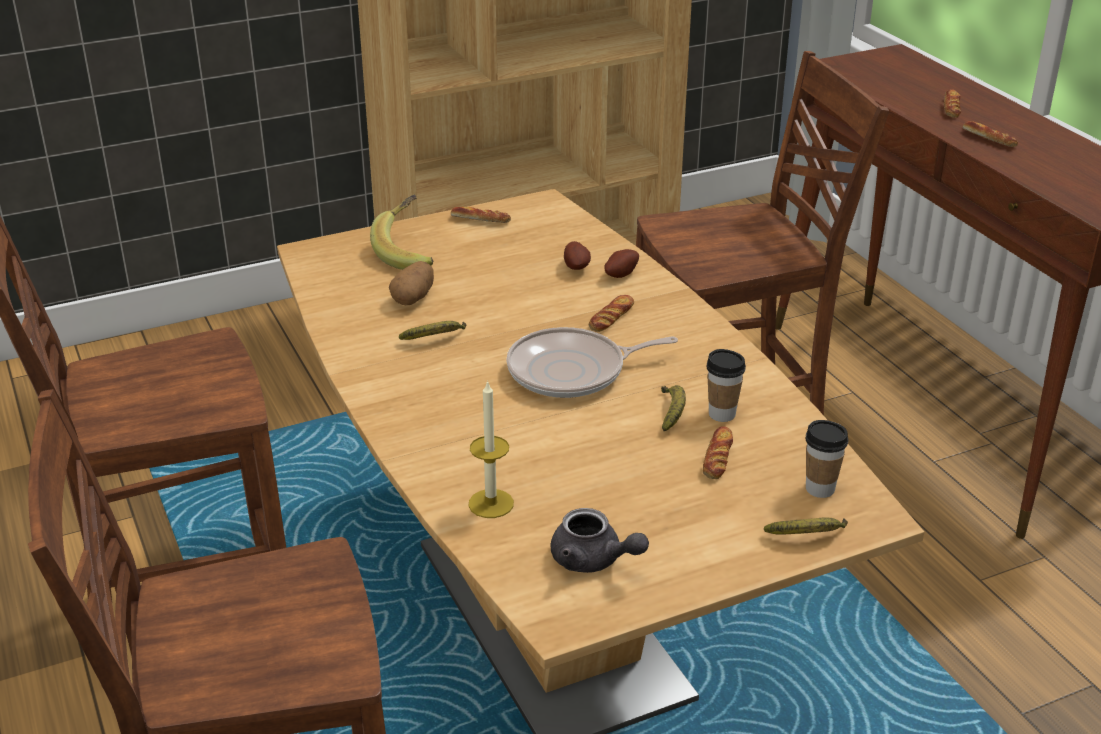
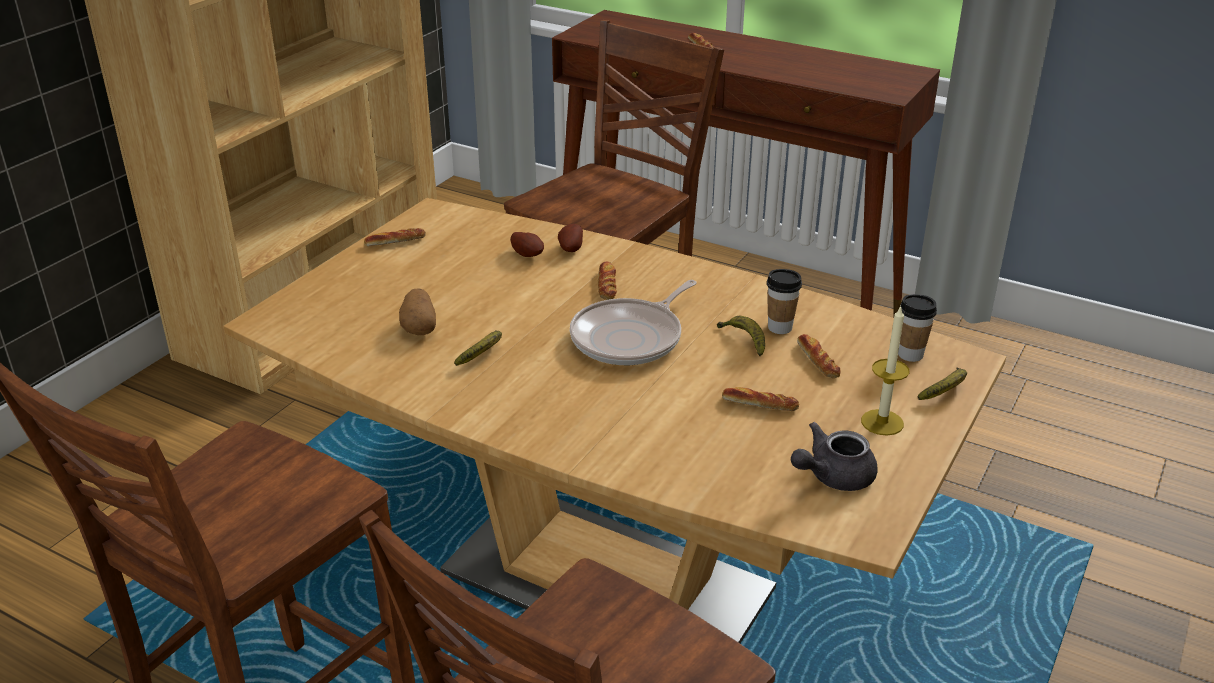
camera: 35 degrees left, 0 degrees up
banana [370,195,434,270] -> none
candle [469,380,514,518] -> candle moved to [861,305,909,436]
grey teapot [551,508,649,573] -> grey teapot turned 150 degrees clockwise [791,422,878,491]
bread [963,121,1018,147] -> bread moved to [722,387,799,411]

